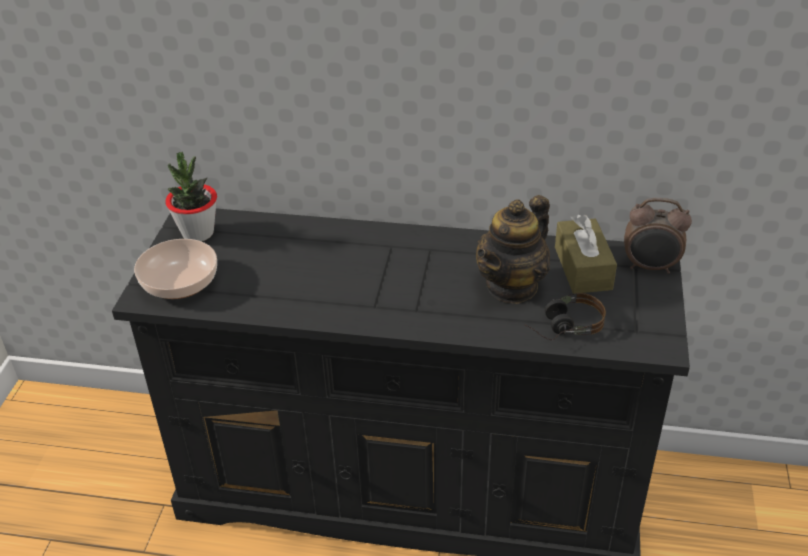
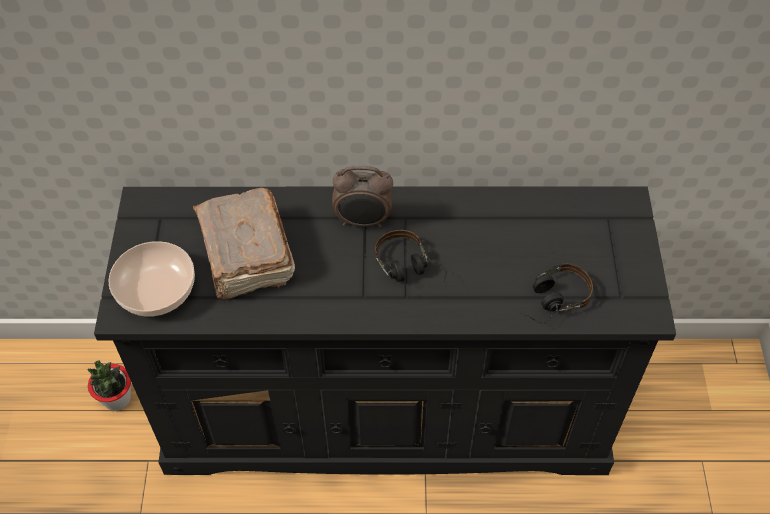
camera: 10 degrees left, 15 degrees up
potted plant [165,152,217,242] -> potted plant moved to [87,360,131,411]
teapot [476,195,550,304] -> none
brown tissue box [555,214,617,294] -> none
alarm clock [624,198,692,274] -> alarm clock moved to [332,166,393,227]
none -> brown book [193,188,295,299]
none -> headphones [375,230,447,284]

